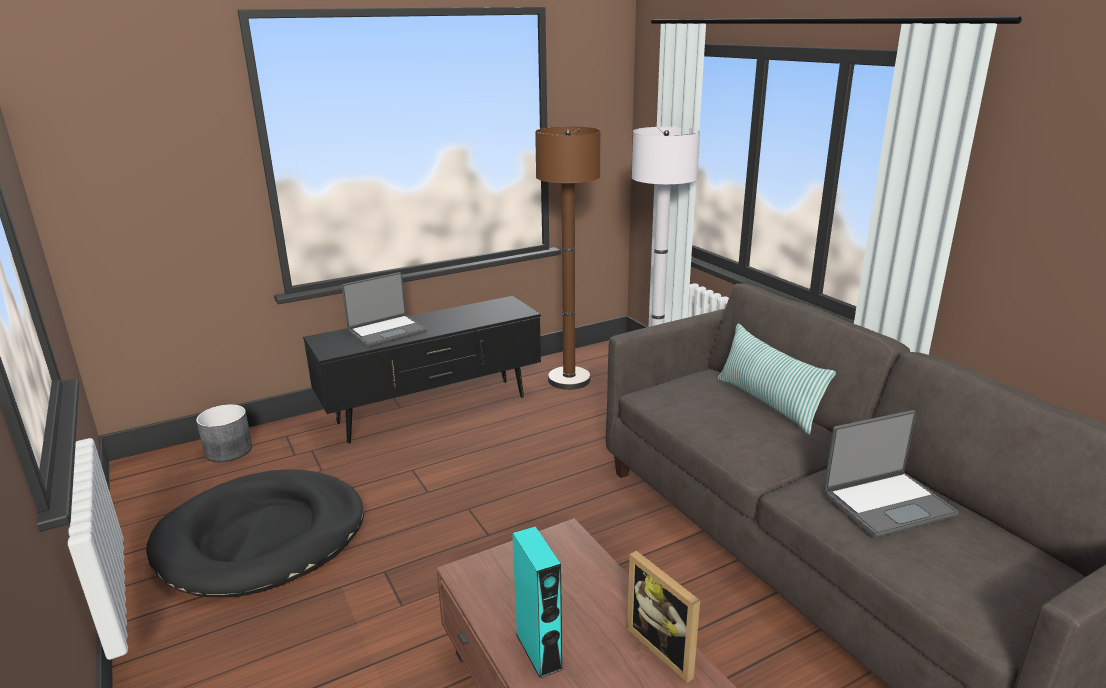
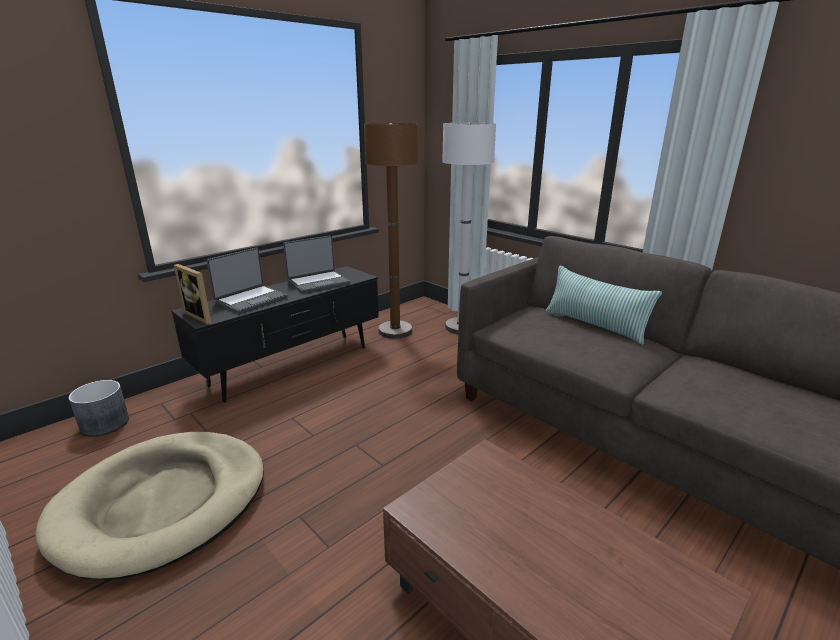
camera: 15 degrees left, 0 degrees up
black dog bed [146,469,364,597] -> beige dog bed [35,432,264,580]
turquoise speaker [512,527,563,678] -> none
picture frame [627,551,700,683] -> picture frame moved to [174,264,211,324]
laptop [824,410,959,538] -> laptop moved to [283,236,350,293]

